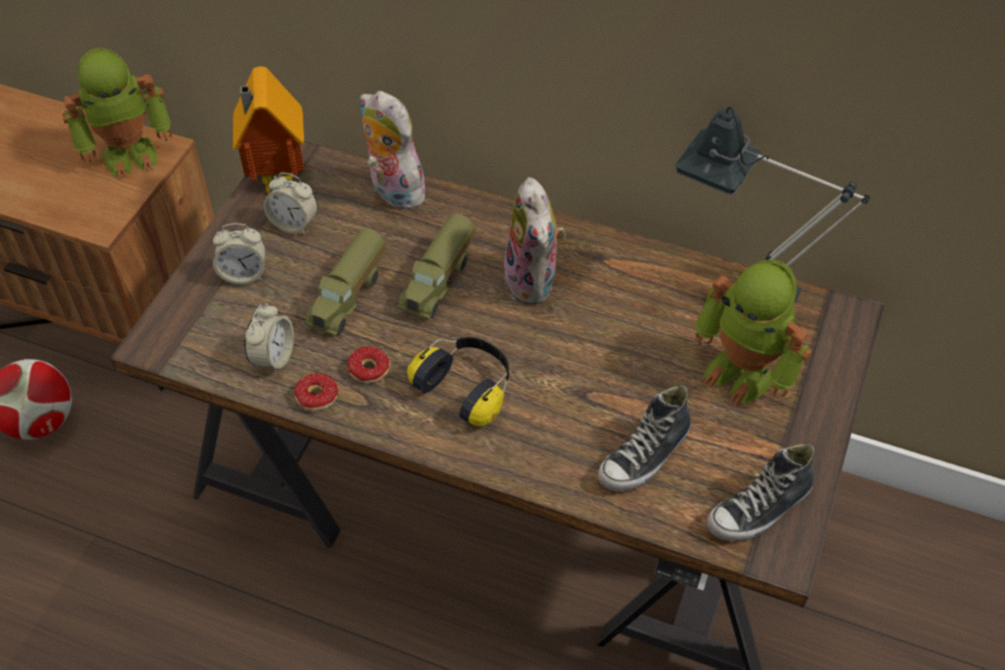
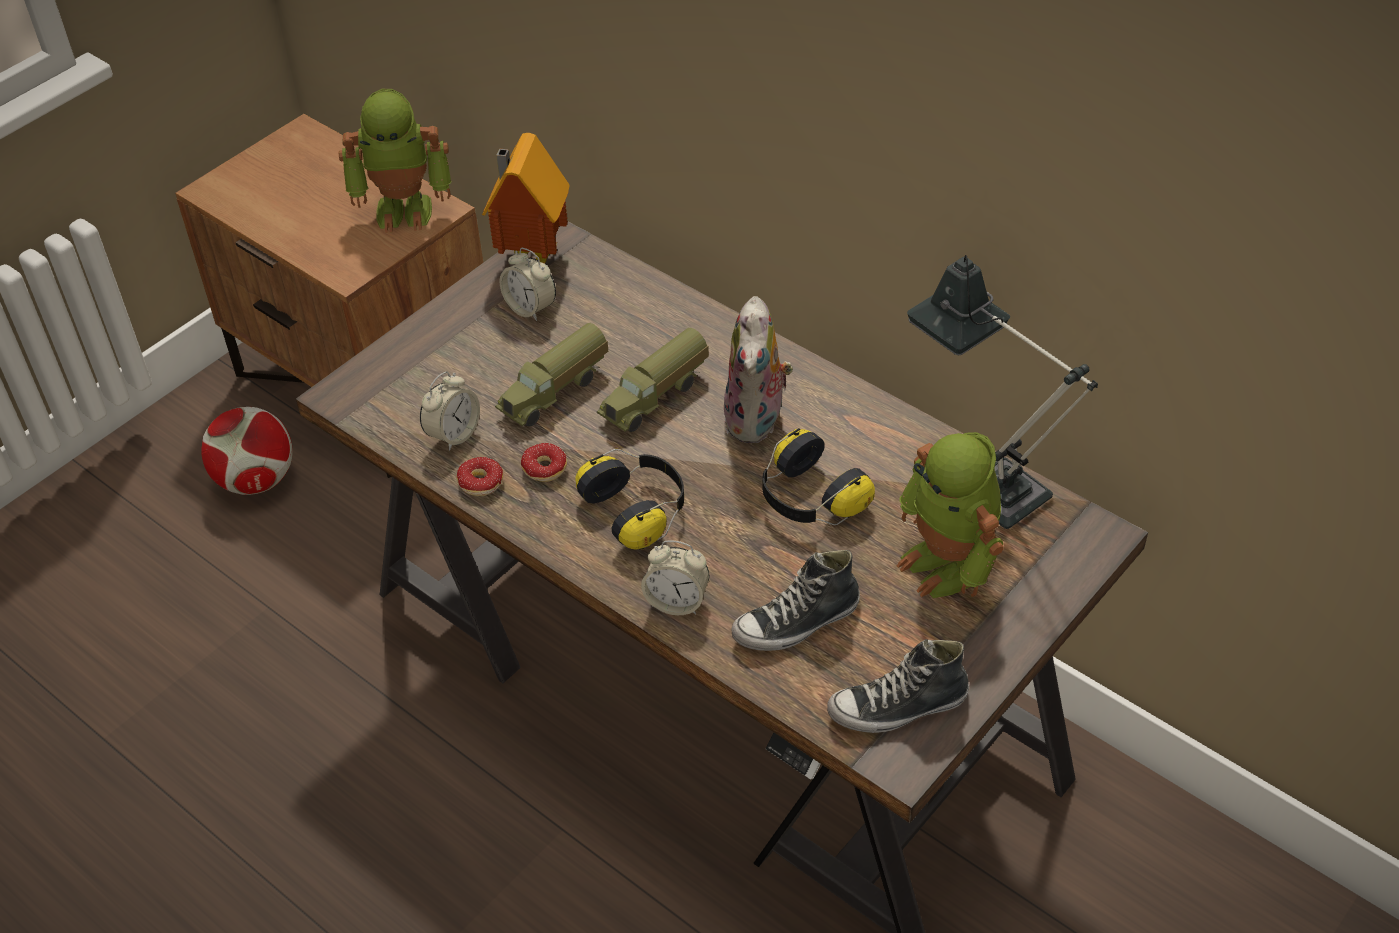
camera: 20 degrees right, 5 degrees down
alarm clock [213,223,266,284] -> alarm clock moved to [641,541,710,615]
plush toy [360,91,432,210] -> none
none -> headphones [762,428,875,525]

